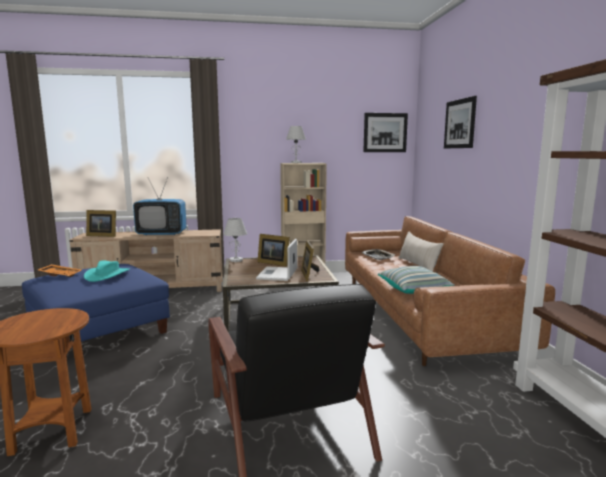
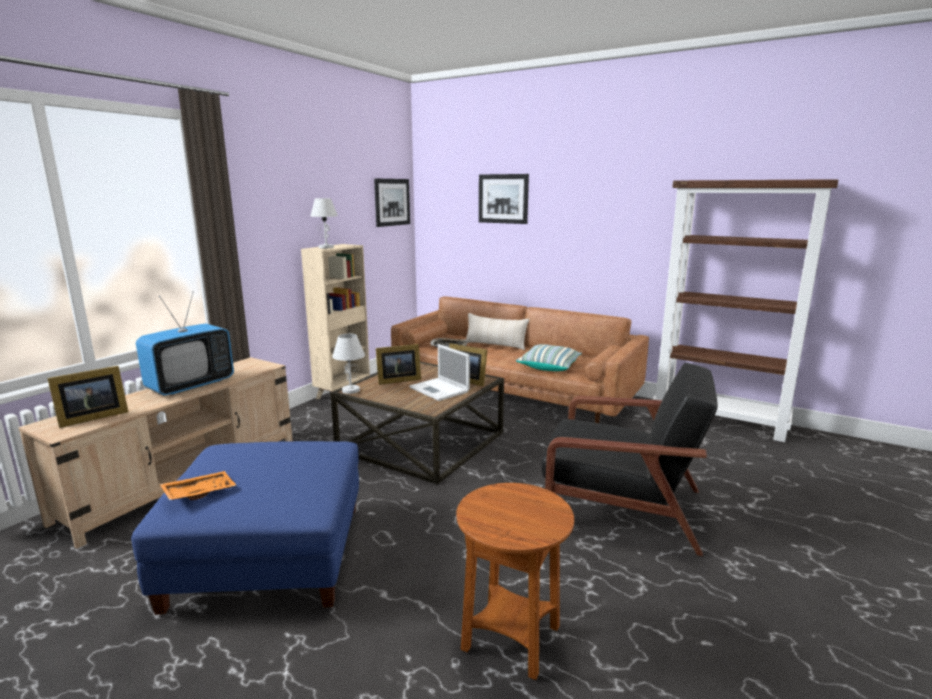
camera: 50 degrees left, 5 degrees up
turquoise hat [84,260,130,282] -> none

